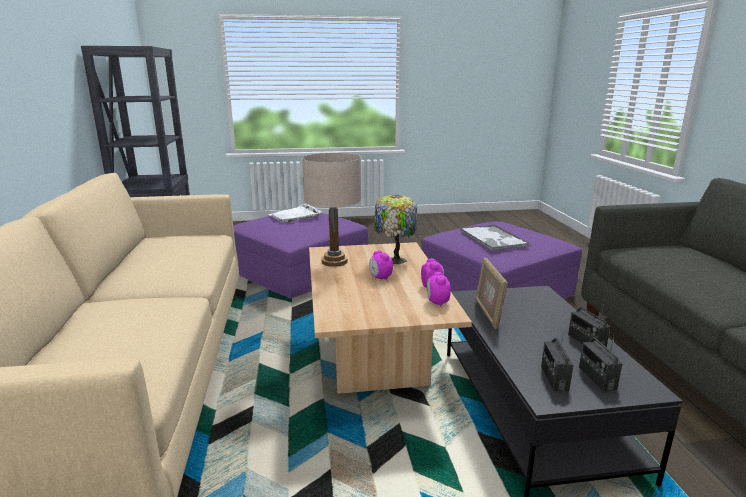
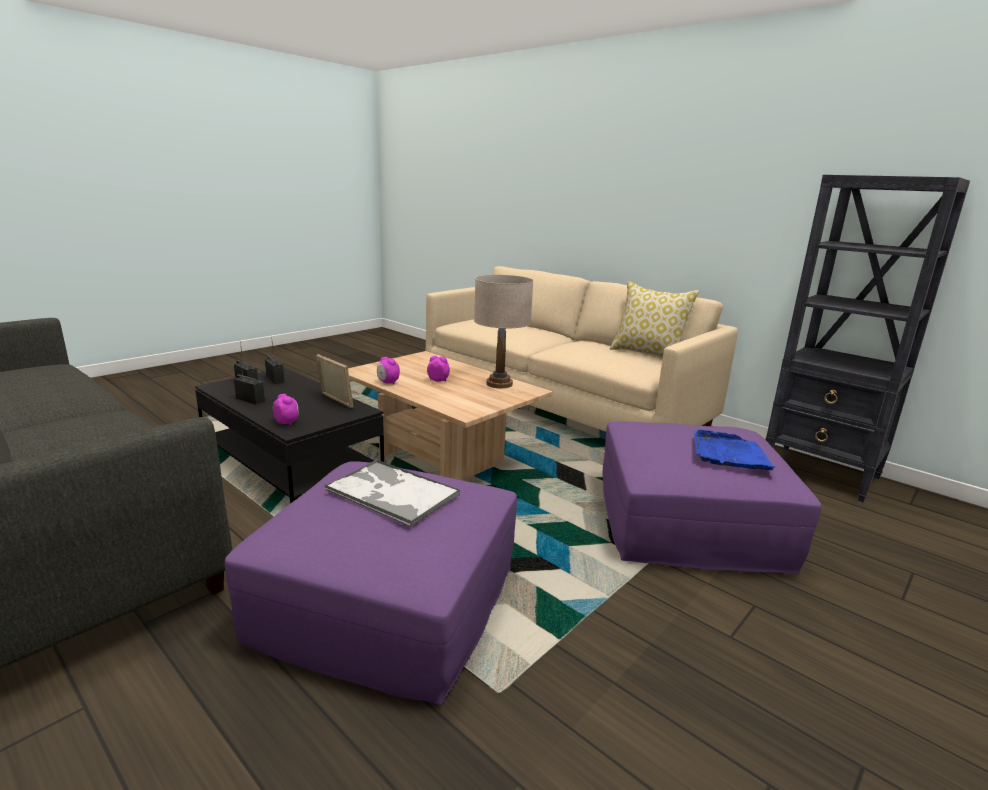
camera: 140 degrees right, 0 degrees up
white tray [269,204,322,223] -> blue tray [694,429,777,470]
table lamp [373,194,417,264] -> none
alarm clock [427,272,451,307] -> alarm clock moved to [273,394,299,425]
none -> pillow [610,281,699,357]

